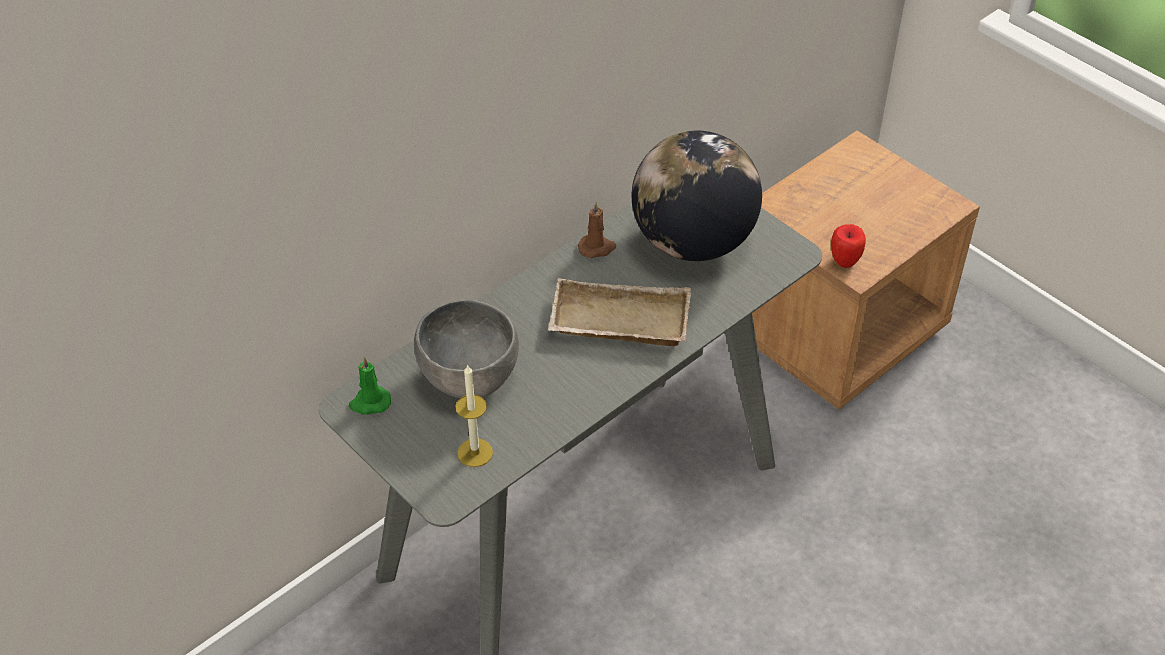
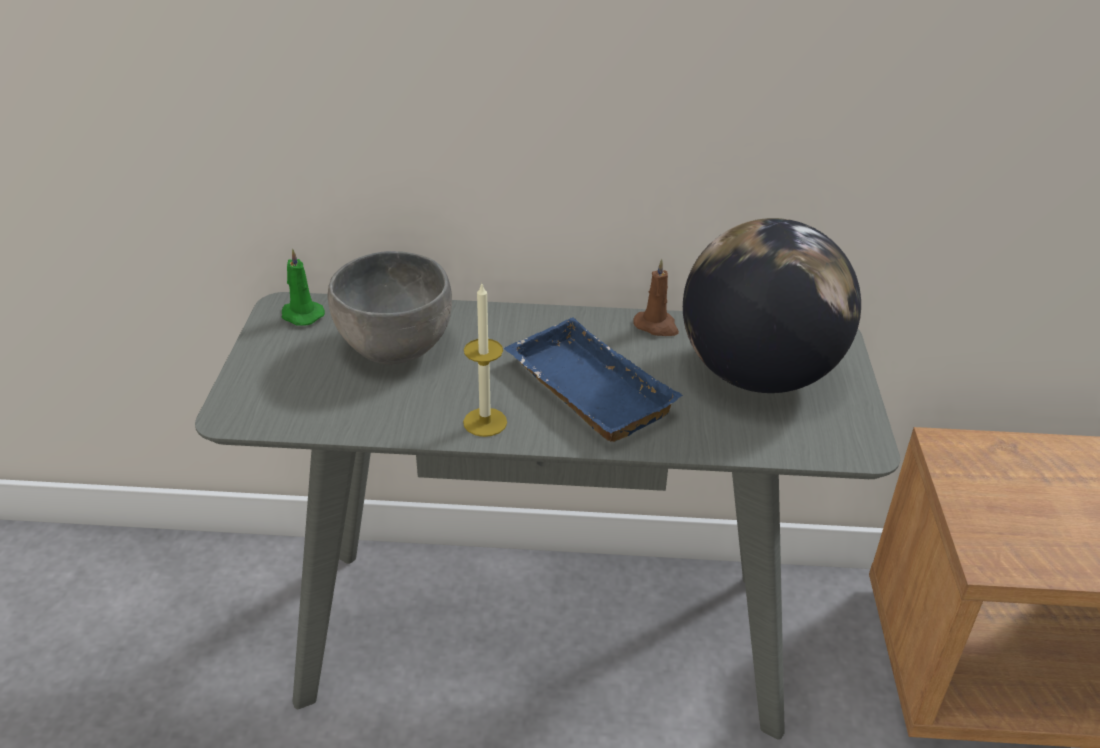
camera: 45 degrees right, 10 degrees down
candle [456,364,493,467] -> candle moved to [463,282,507,437]
beige tray [548,278,691,346] -> blue tray [504,318,683,442]
apple [831,224,866,268] -> none

